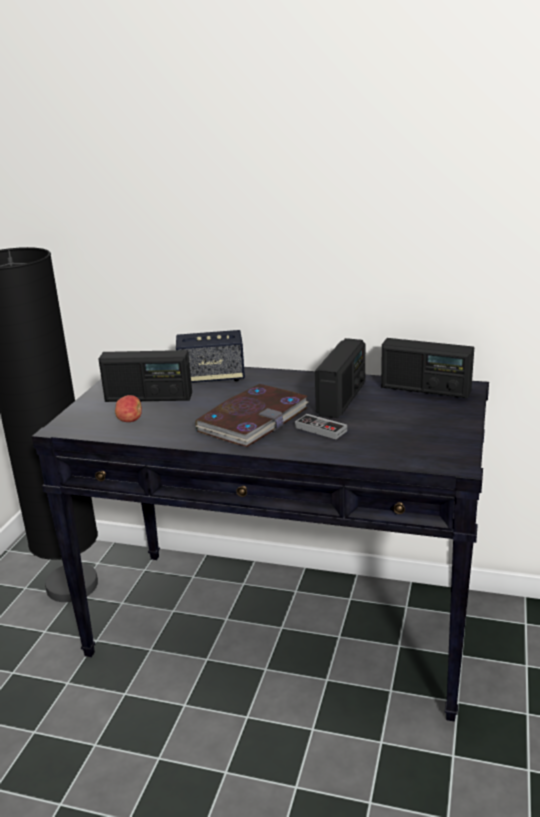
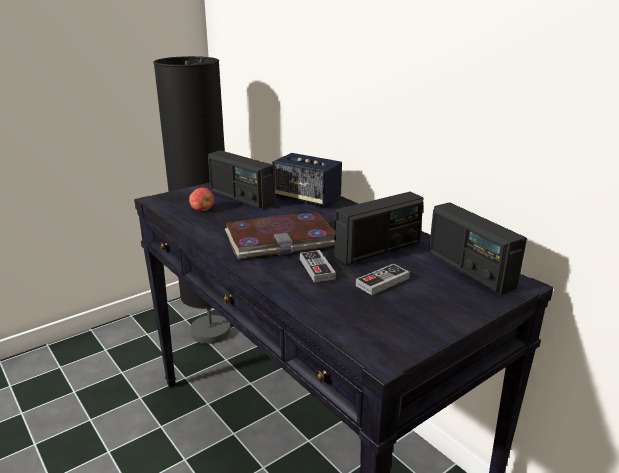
camera: 35 degrees right, 0 degrees up
none -> game controller [356,264,410,295]

